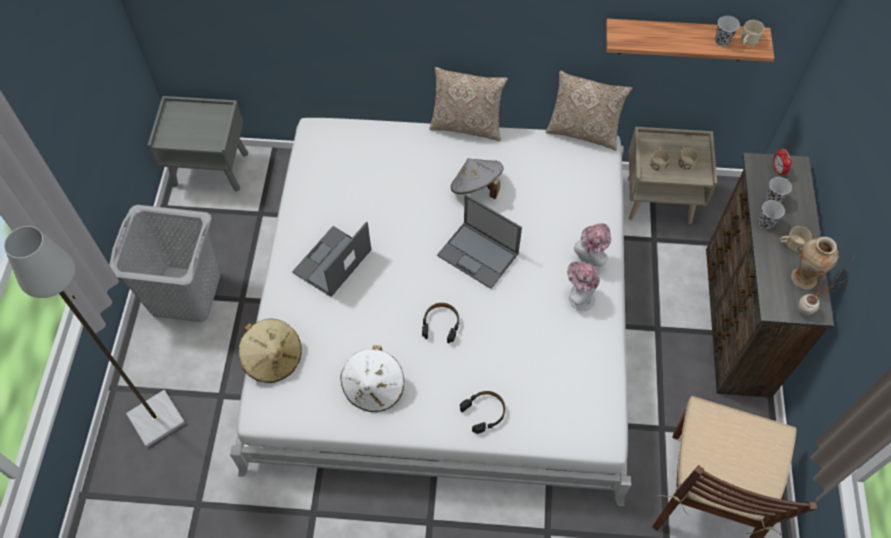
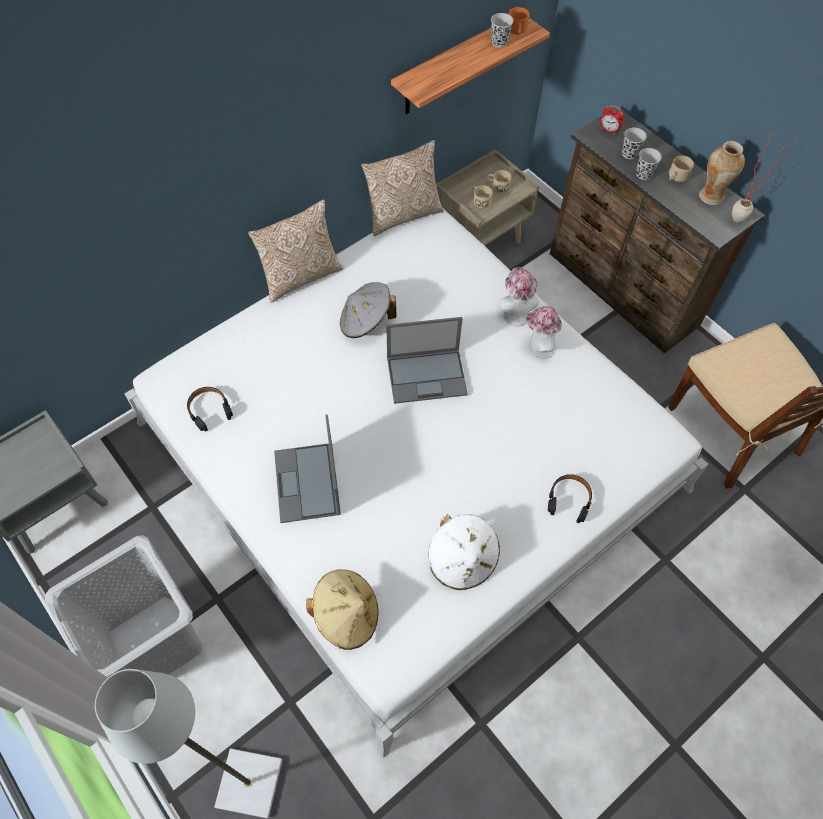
camera: 45 degrees left, 0 degrees up
black headphones [422,303,459,343] -> black headphones moved to [187,387,233,432]
beige mug [740,20,765,45] -> orange mug [508,7,529,35]

